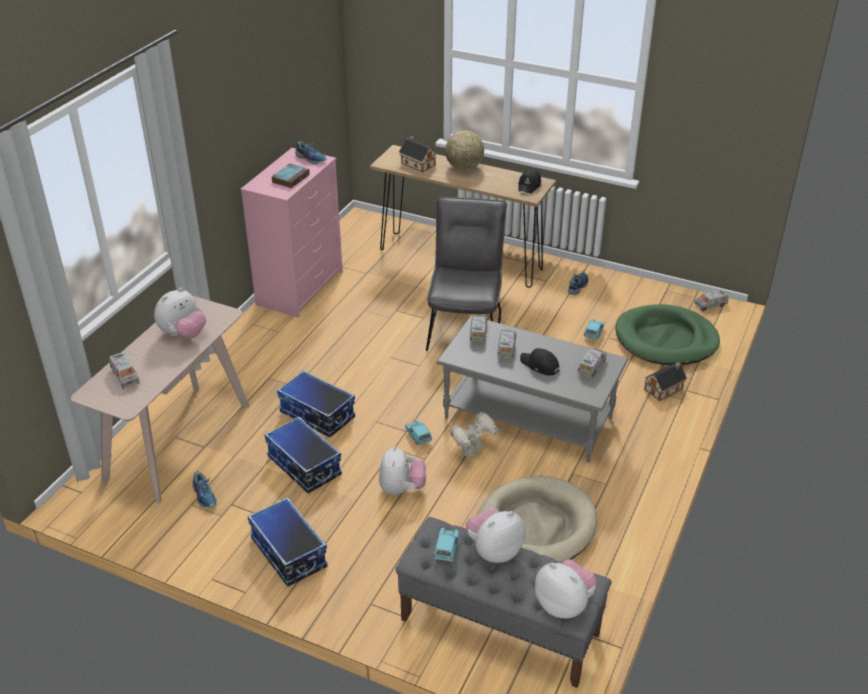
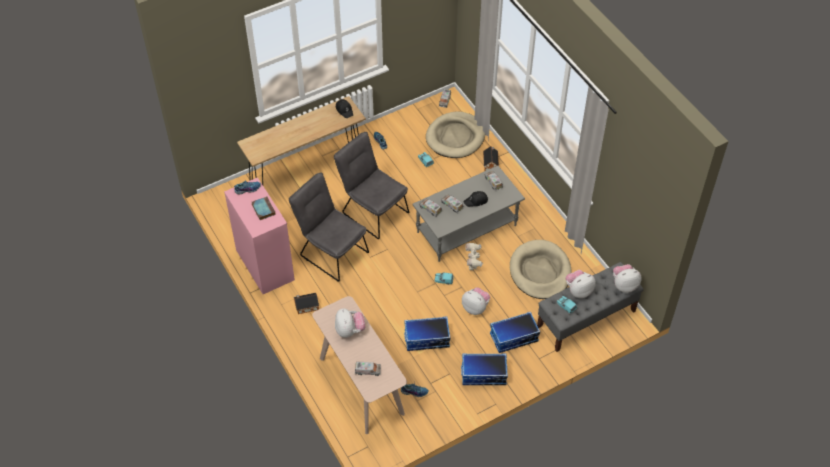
camera: 55 degrees left, 15 degrees up
storage box [277,370,355,438] -> storage box moved to [490,312,540,353]
toy house [399,136,437,173] -> toy house moved to [294,293,319,314]
globe [445,131,484,170] -> none
plush toy [466,508,525,563] -> plush toy turned 60 degrees clockwise [565,270,596,298]
green dog bed [615,304,720,365] -> beige dog bed [426,112,485,158]
none -> grey chair [289,172,369,282]

